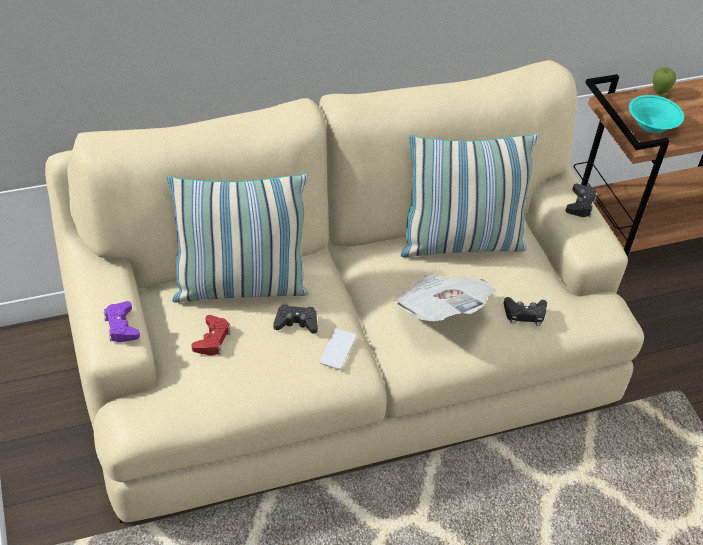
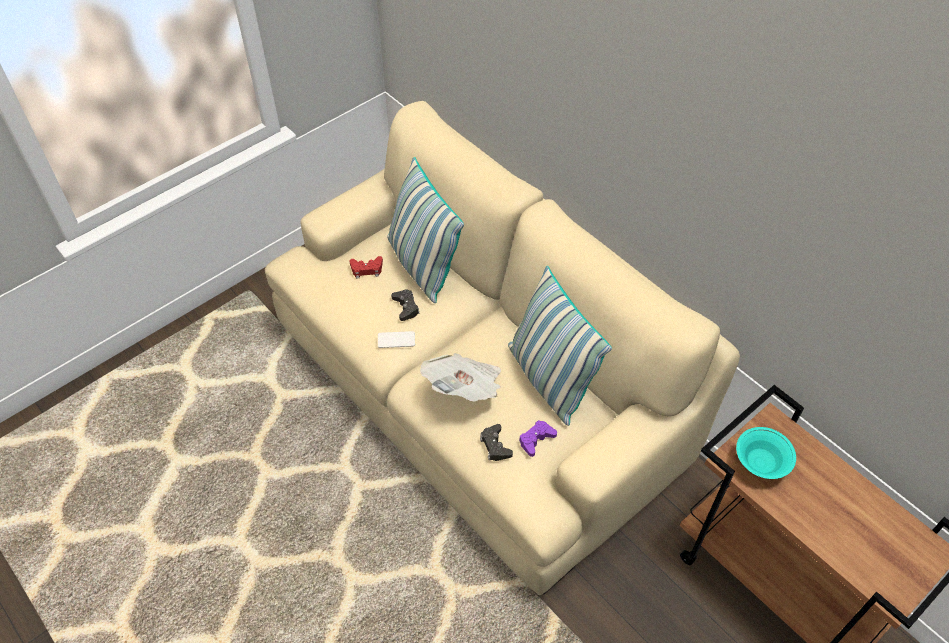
camera: 70 degrees right, 5 degrees up
purple game controller [104,301,140,343] -> purple game controller moved to [519,420,557,457]
black game controller [565,184,597,217] -> none
apple [653,67,676,95] -> none

